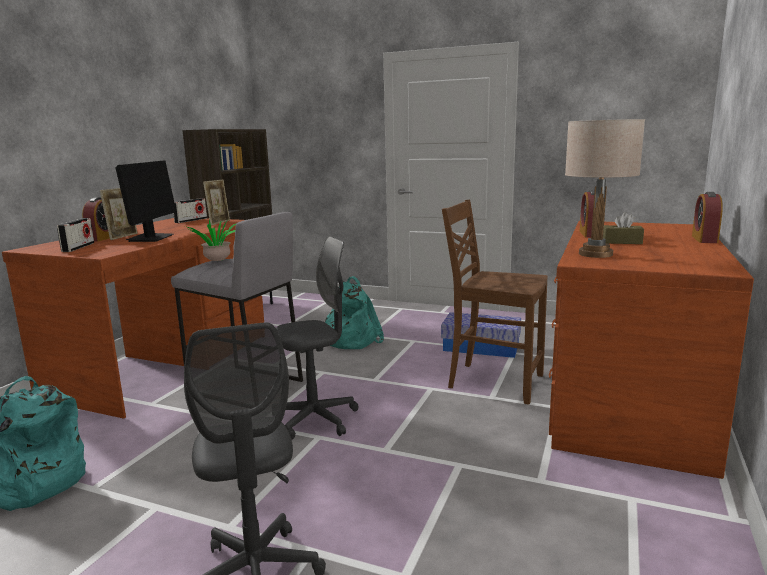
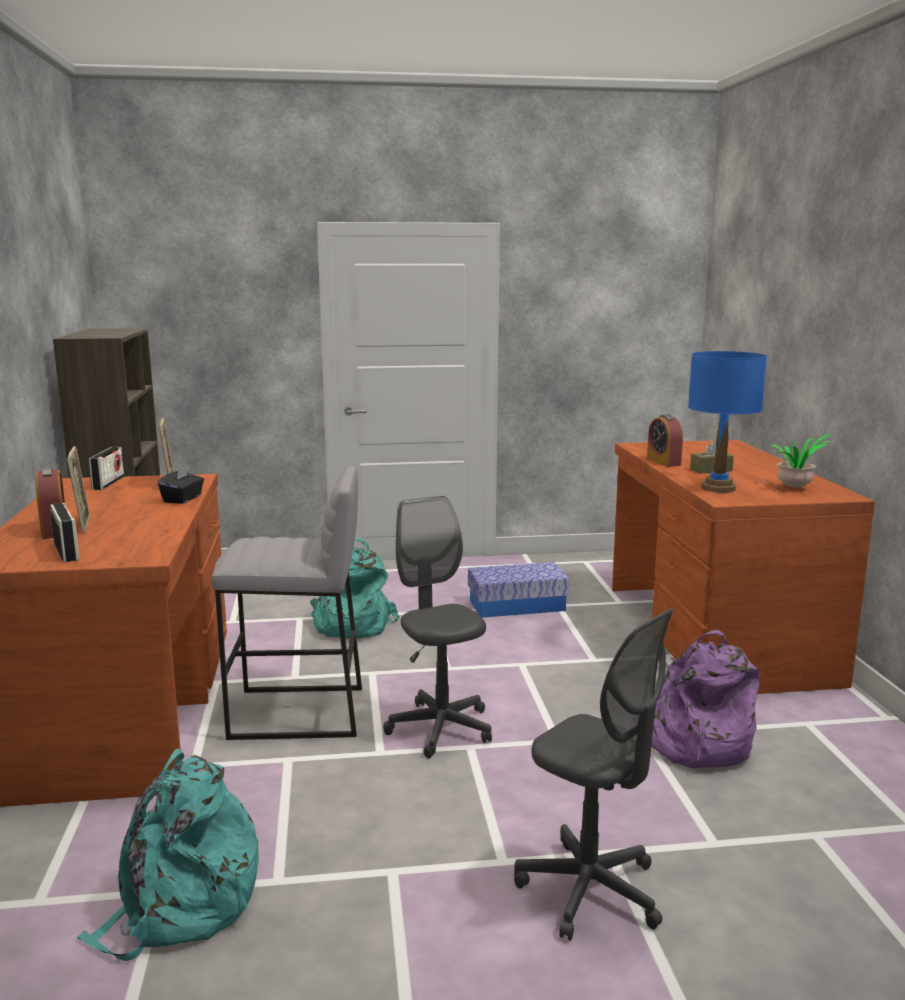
camera: 30 degrees left, 0 degrees up
monitor [116,160,176,242] -> none
potted plant [185,220,236,262] -> potted plant moved to [771,433,833,487]
grey office chair [276,236,358,440] -> grey office chair turned 60 degrees counterclockwise [383,496,492,758]
brown chair [442,200,548,405] -> none
beige table lamp [565,119,645,258] -> blue table lamp [688,351,767,493]
alarm clock [692,192,723,243] -> none
none -> black tissue box [158,465,204,504]
none -> purple backpack [651,630,760,768]

